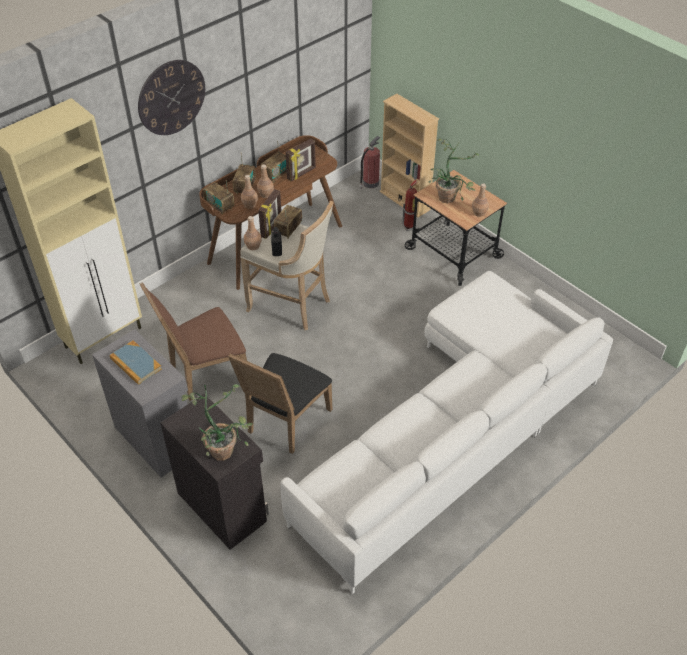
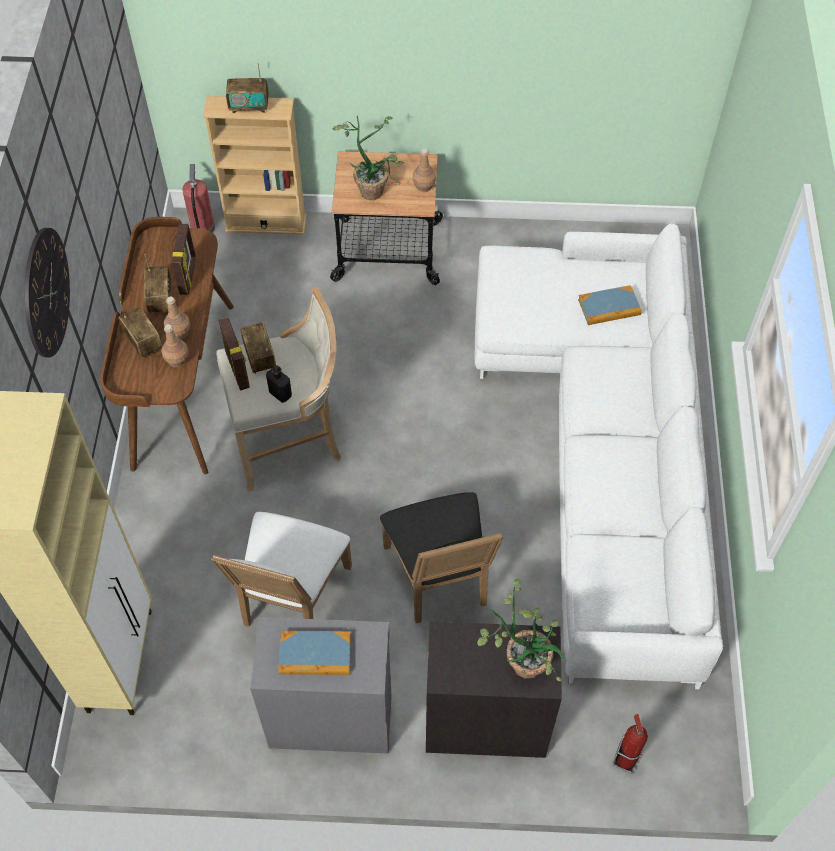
camera: 45 degrees left, 10 degrees up
brown chair [139,282,247,401] -> white chair [211,512,352,627]
radio [203,180,234,215] -> radio moved to [226,63,268,113]
brown bottle [244,216,262,250] -> none
fire extinguisher [402,180,417,231] -> fire extinguisher moved to [612,714,648,774]
none -> book [578,285,642,325]

